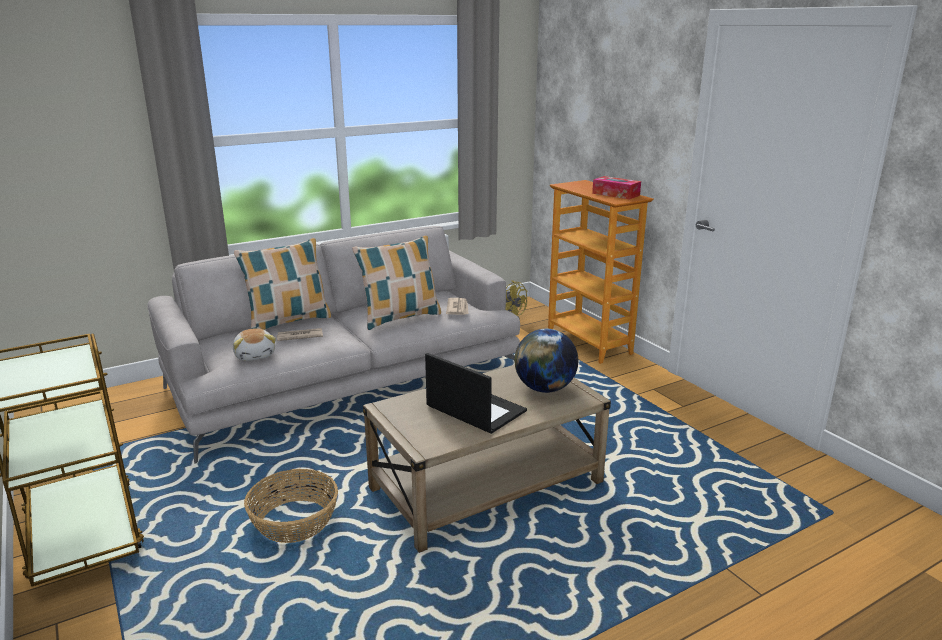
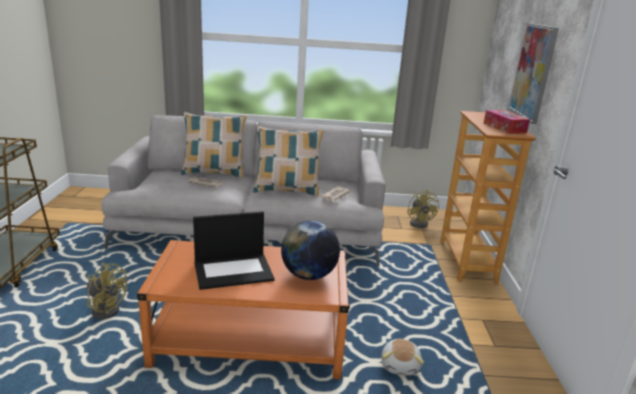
camera: 30 degrees right, 0 degrees up
plush toy [233,328,276,361] -> plush toy moved to [381,339,424,376]
basket [244,469,338,543] -> yellow fan [87,263,127,319]
beige coffee table [363,365,611,553] -> orange coffee table [137,240,350,379]
laptop [425,353,527,434] -> laptop turned 90 degrees clockwise [193,211,274,290]
none -> picture [509,23,559,124]

